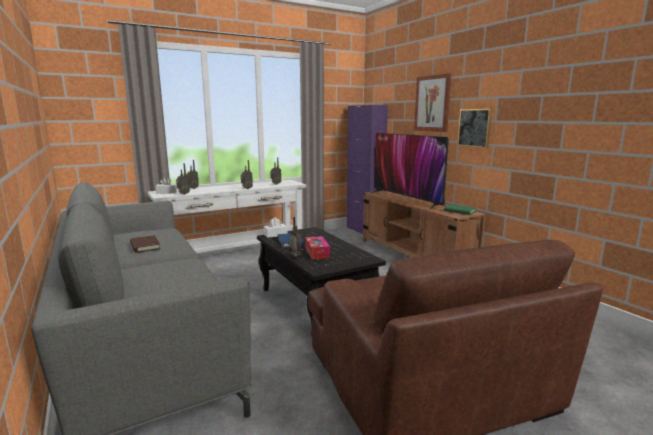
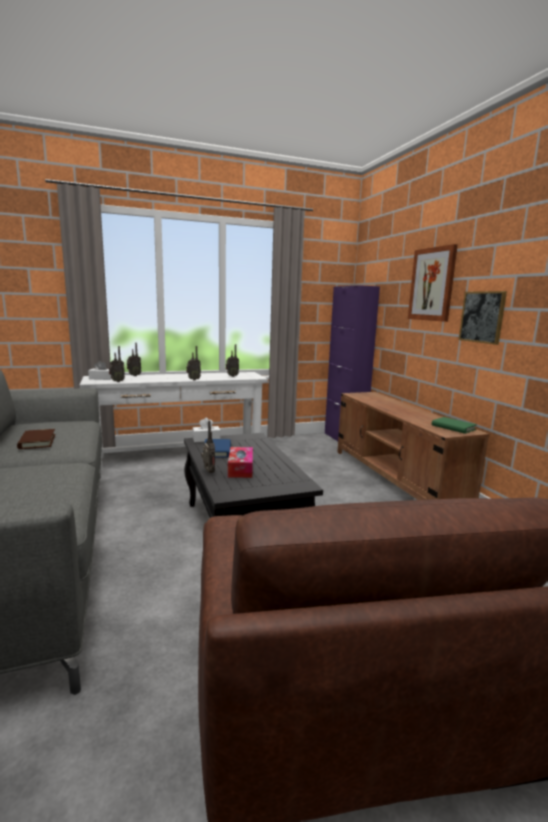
camera: 10 degrees right, 0 degrees up
television [371,133,449,210] -> none

